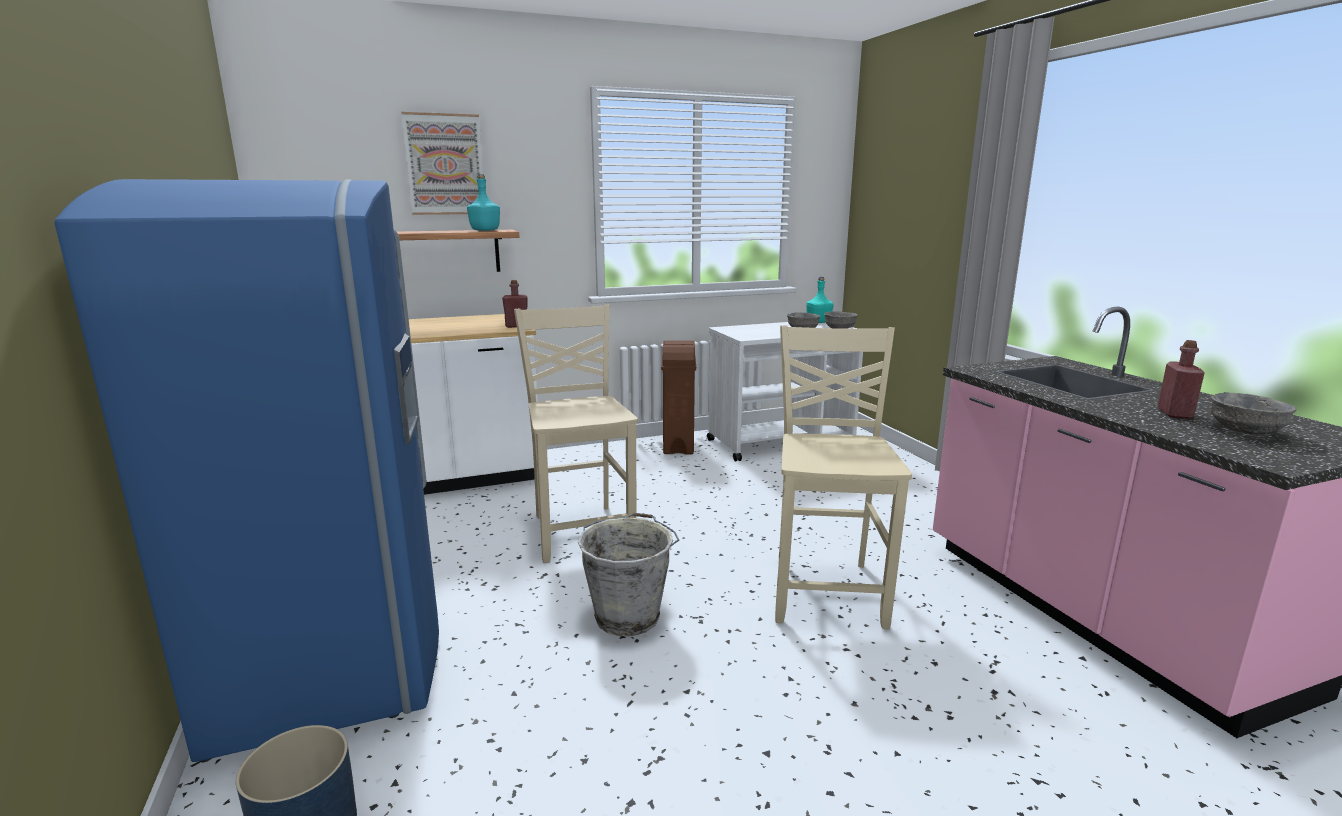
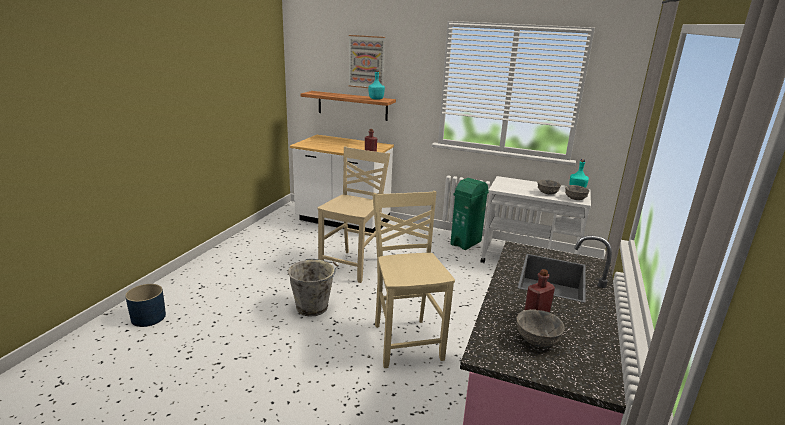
camera: 40 degrees right, 5 degrees up
blue fridge [55,179,439,763] -> none
brown trash can [661,340,696,454] -> green trash can [450,178,489,250]
beige chair [775,325,912,630] -> beige chair turned 60 degrees counterclockwise [372,191,455,368]

